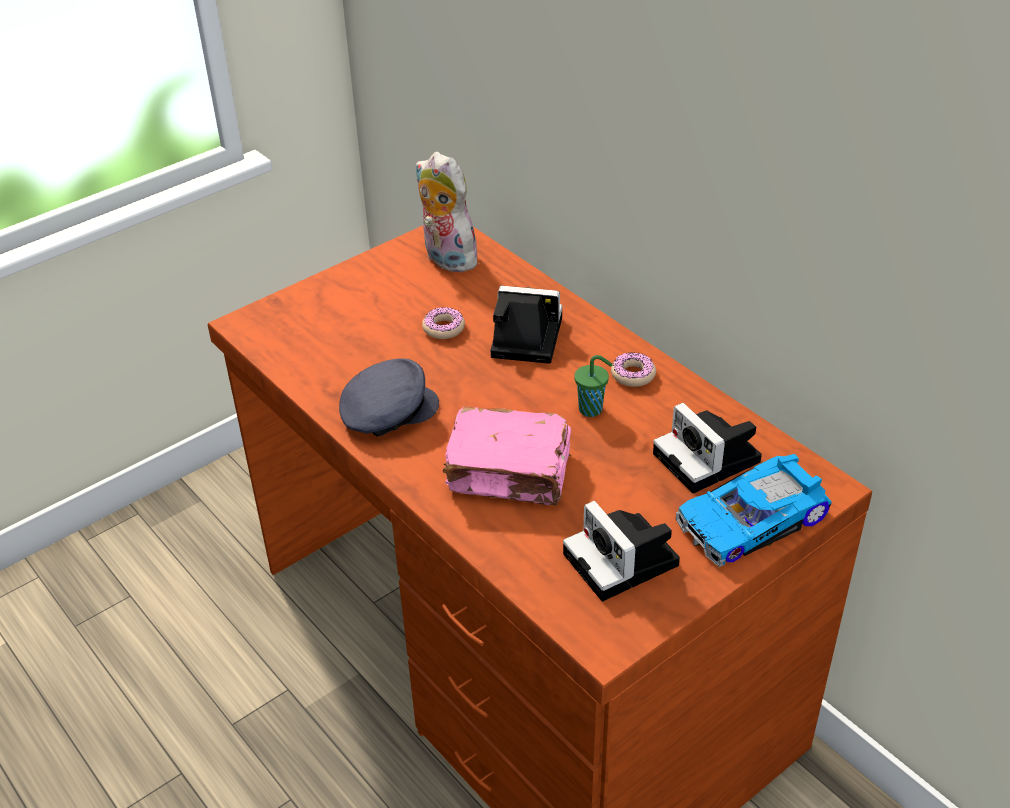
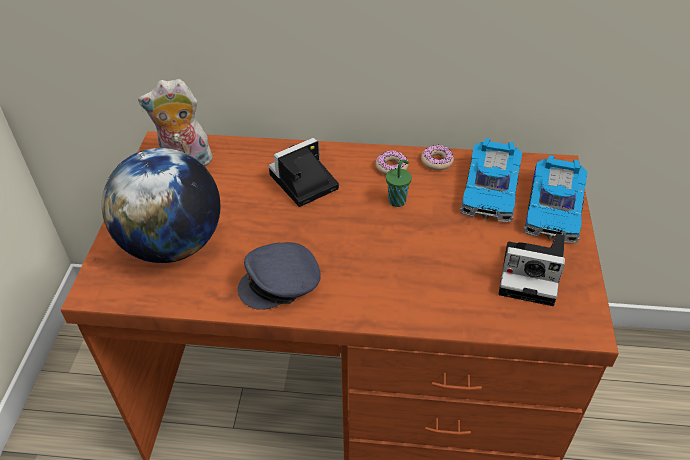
camera: 45 degrees left, 5 degrees up
grey cap [339,358,439,436] -> grey cap turned 135 degrees counterclockwise [238,242,321,310]
donut [422,307,465,339] -> donut moved to [421,145,454,170]
pink book [443,407,571,506] -> none
camera [653,403,762,493] -> toy car [460,138,522,222]
none -> globe [102,148,220,263]

